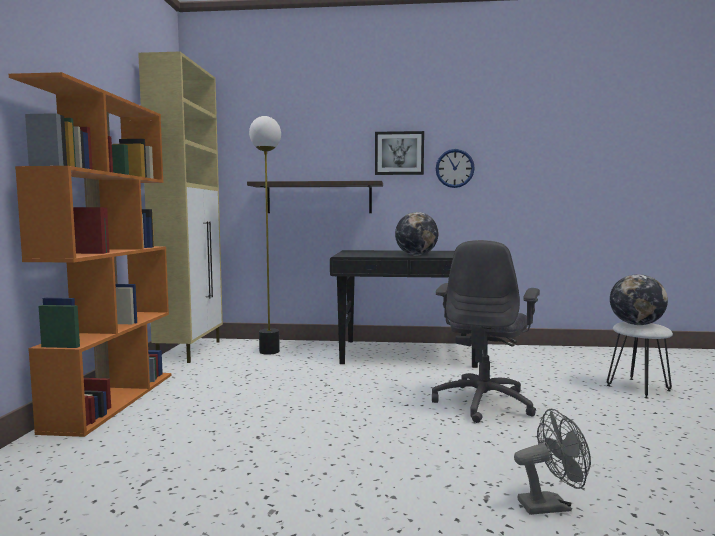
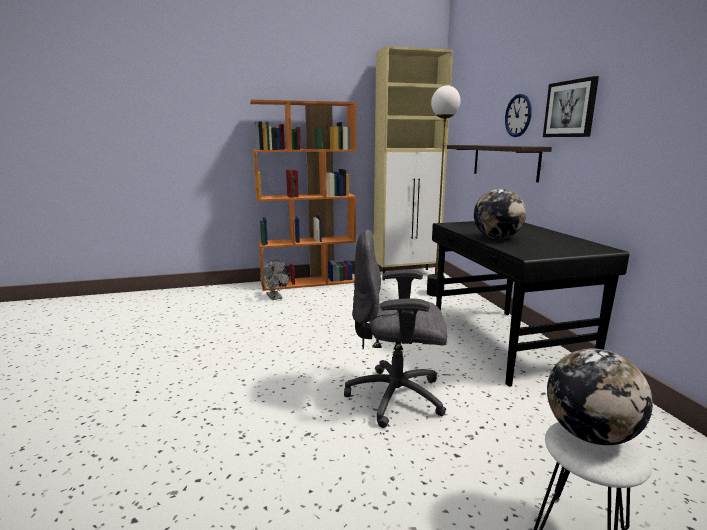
camera: 70 degrees right, 10 degrees up
wall clock [436,149,475,188] -> wall clock moved to [505,94,532,137]
grey fan [514,409,591,515] -> grey fan moved to [260,260,291,300]

